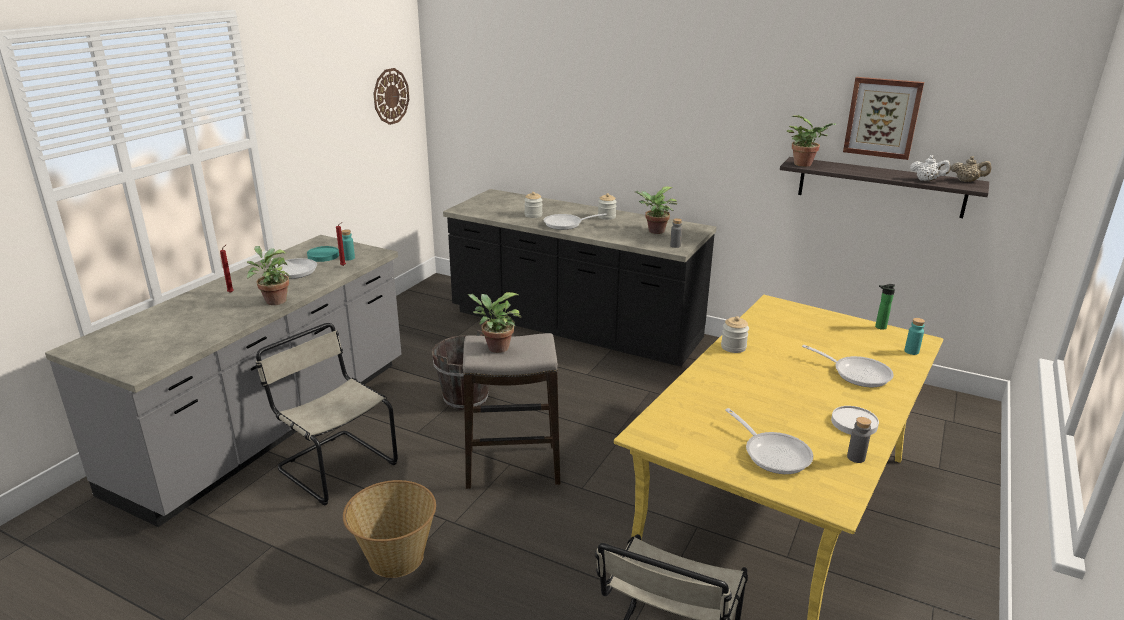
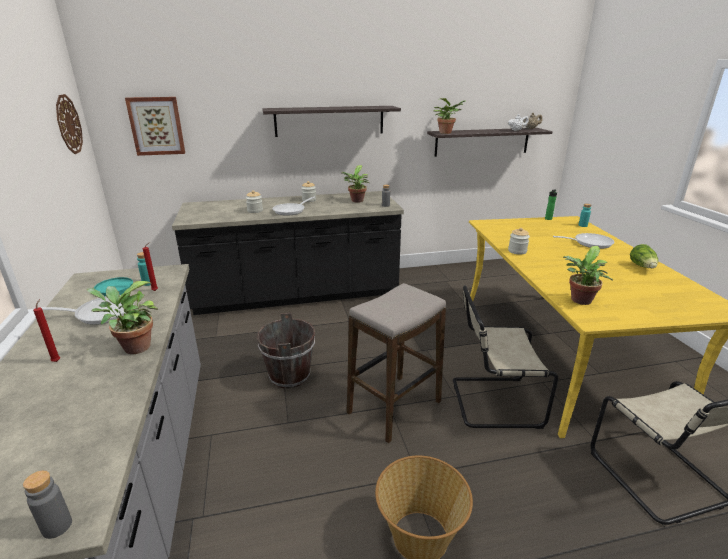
camera: 40 degrees left, 0 degrees up
beige chair [256,323,398,505] -> beige chair moved to [453,286,558,429]
potted plant [468,292,522,353] -> potted plant moved to [563,246,613,305]
frying pan [725,408,813,474] -> none
white plate [831,406,879,435] -> lettuce [630,244,658,268]
picture [843,77,924,160] -> picture moved to [125,97,185,156]
grey bottle [847,417,871,463] -> grey bottle moved to [23,470,72,539]
none -> shelf [262,106,401,137]

